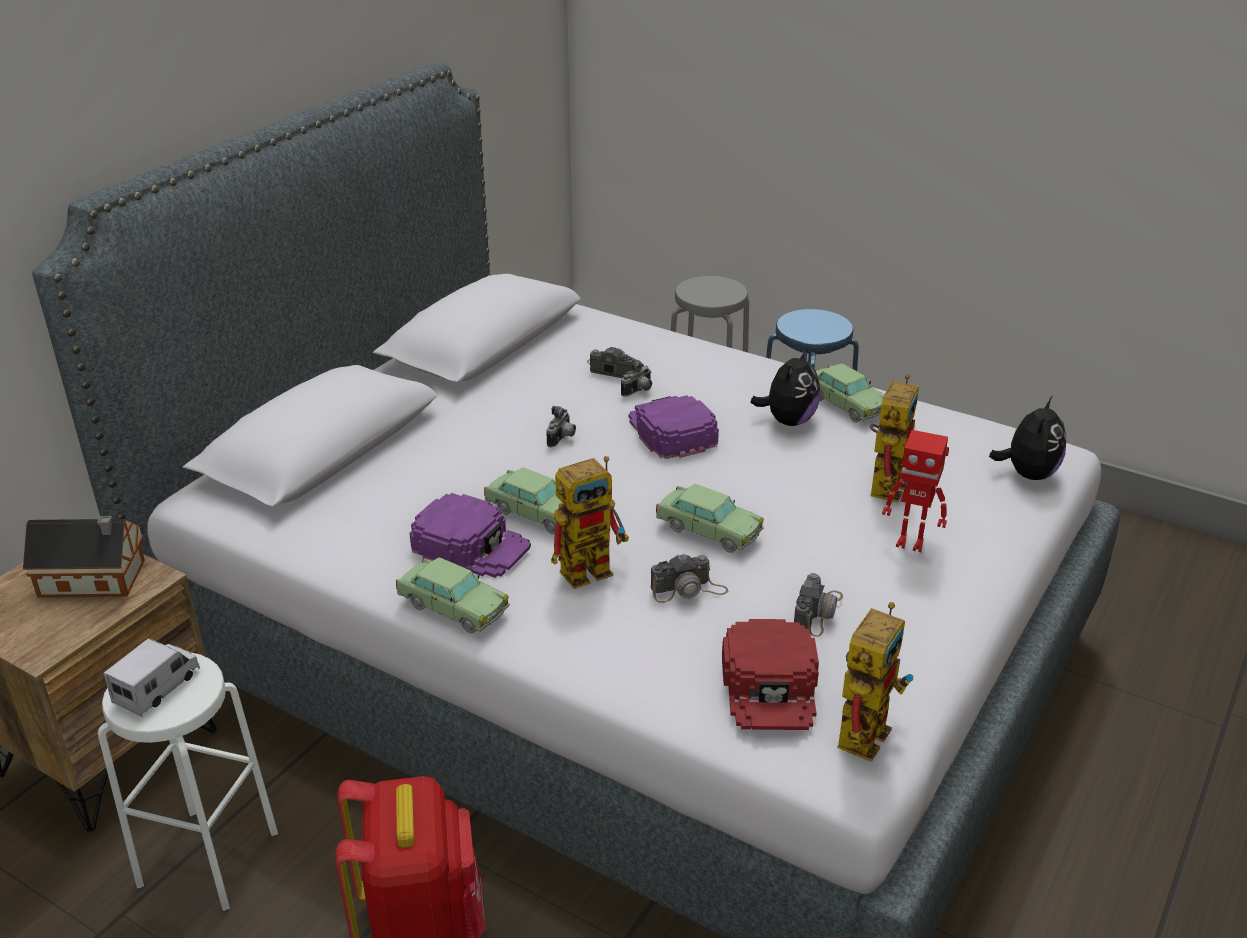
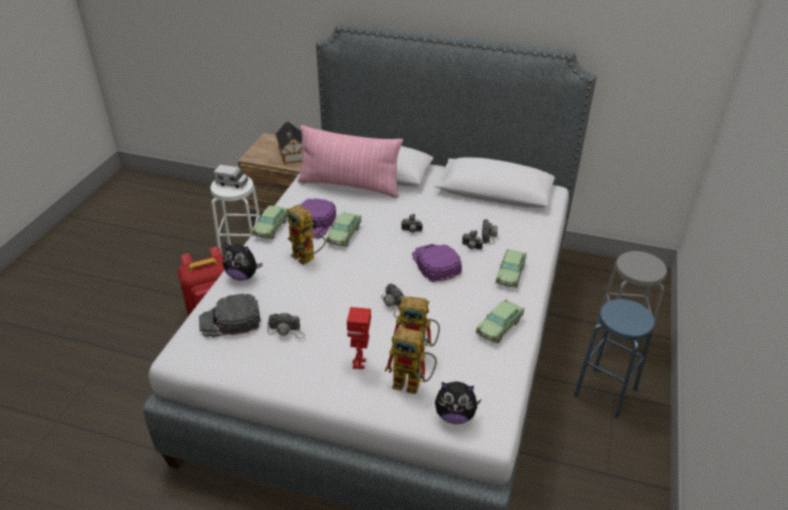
camera: 75 degrees right, 5 degrees up
purple cap [628,395,719,459] -> purple cap turned 75 degrees counterclockwise [412,244,462,282]
camera [650,553,728,603] -> camera moved to [381,283,404,318]
toy car [656,484,764,553] -> toy car moved to [495,249,526,288]
red cap [722,619,819,730] -> black cap [199,293,261,337]
plush toy [751,347,820,426] -> plush toy moved to [223,242,262,280]
toy robot [838,602,913,762] -> toy robot moved to [385,327,437,394]
none -> pink pillow [298,125,403,198]

